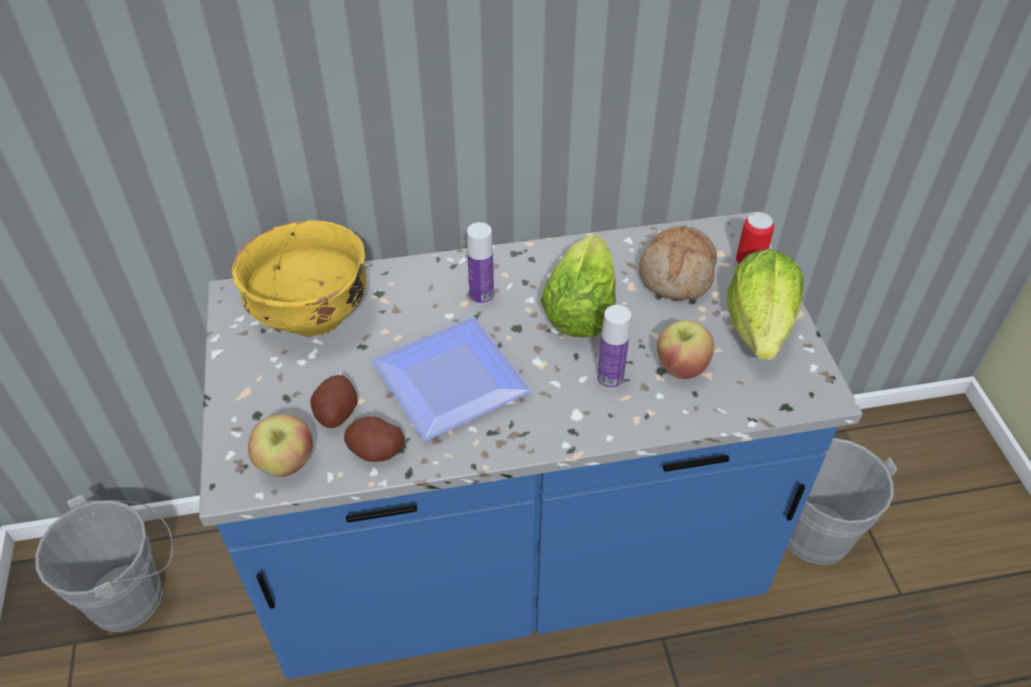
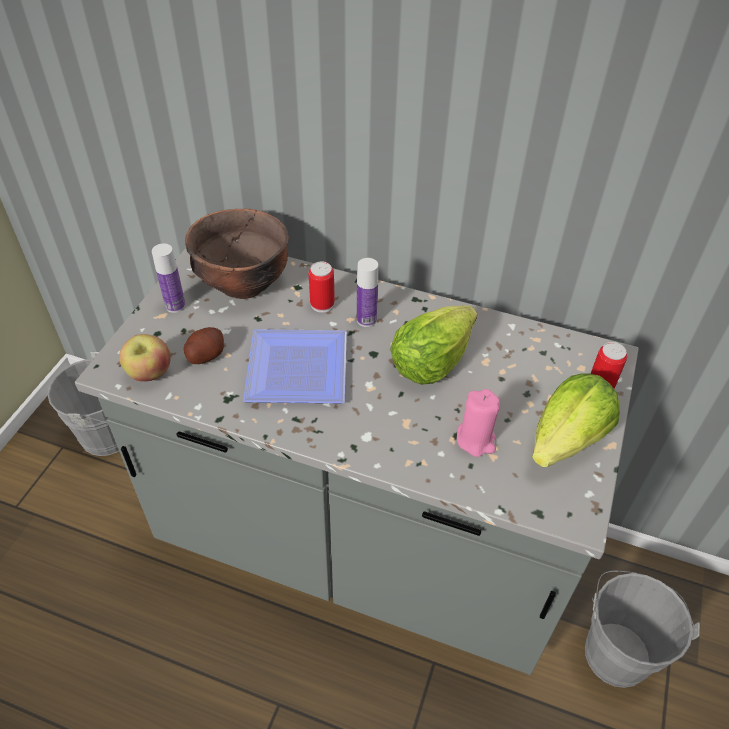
camera: 30 degrees right, 0 degrees up
blue counter [199,212,863,679] -> grey counter [75,248,639,675]
yellow bowl [232,220,366,336] -> brown bowl [185,209,289,299]
potato [344,416,405,462] -> none
bottle [597,305,631,389] -> bottle moved to [152,243,186,313]
bread [639,226,717,300] -> none
apple [657,320,714,379] -> pink candle [457,389,500,457]
none -> can [309,262,335,313]

